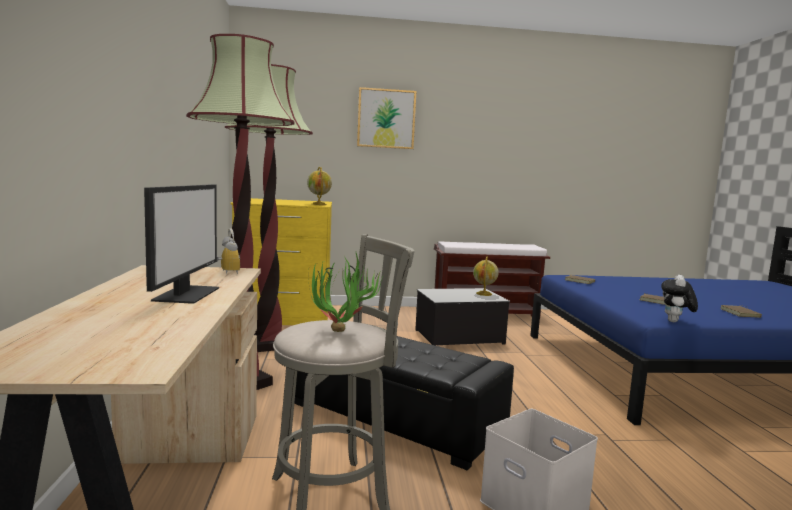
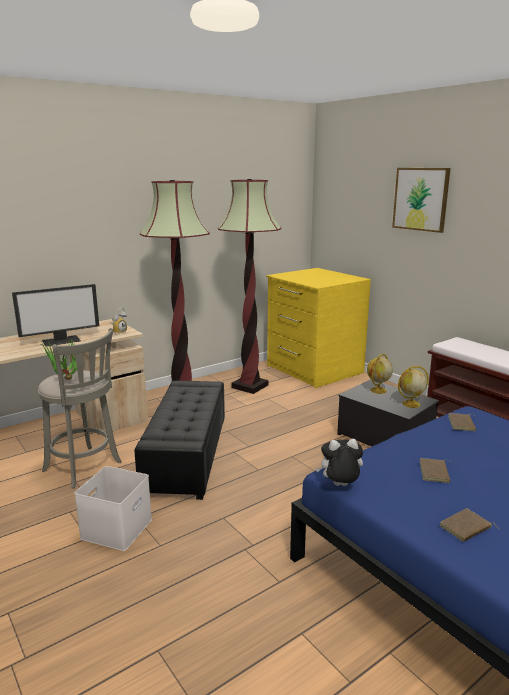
camera: 60 degrees right, 10 degrees up
globe [307,167,332,205] -> globe moved to [367,354,393,394]

